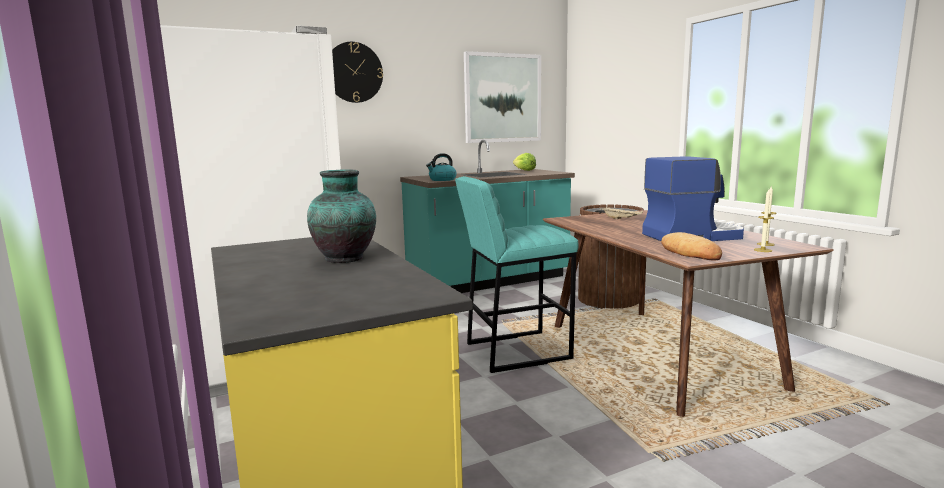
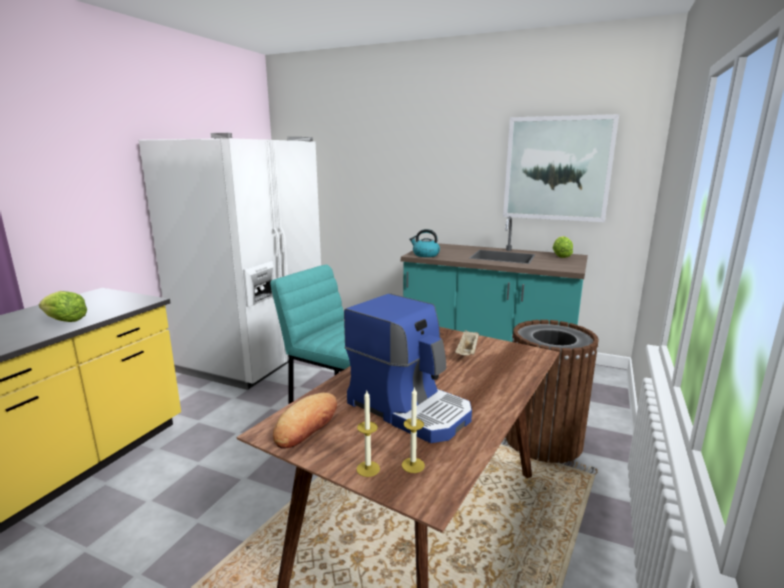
camera: 50 degrees right, 5 degrees up
vase [307,169,376,263] -> lettuce [39,291,87,322]
wall clock [332,42,383,103] -> none

